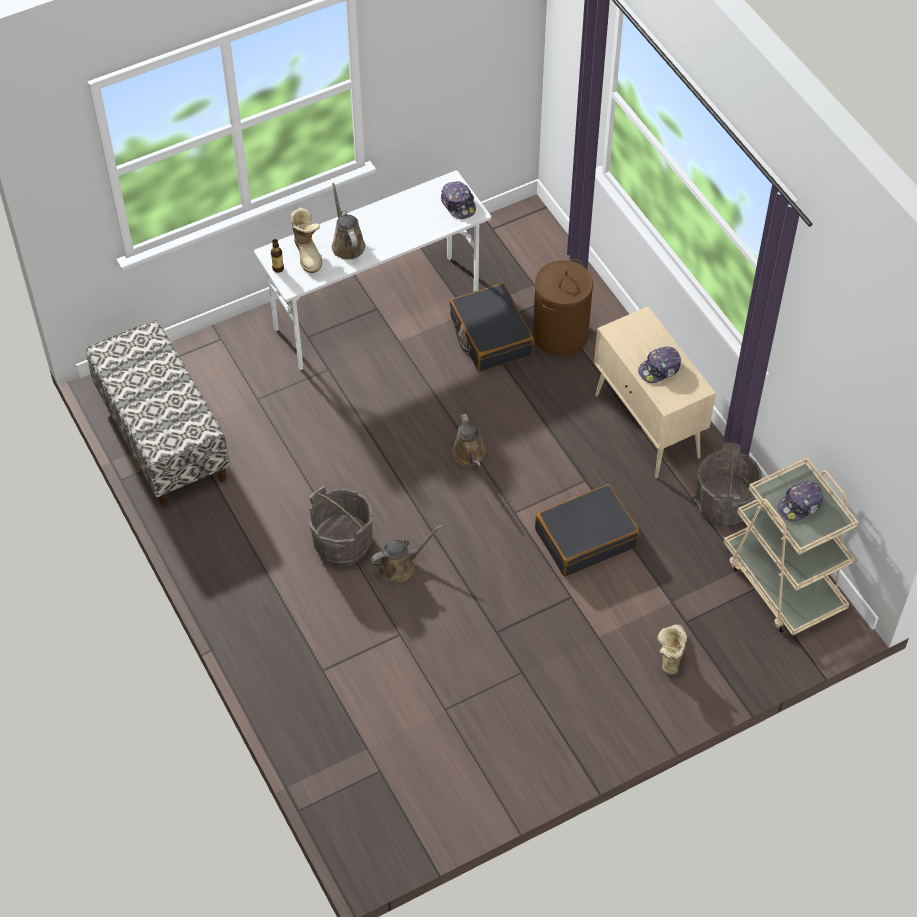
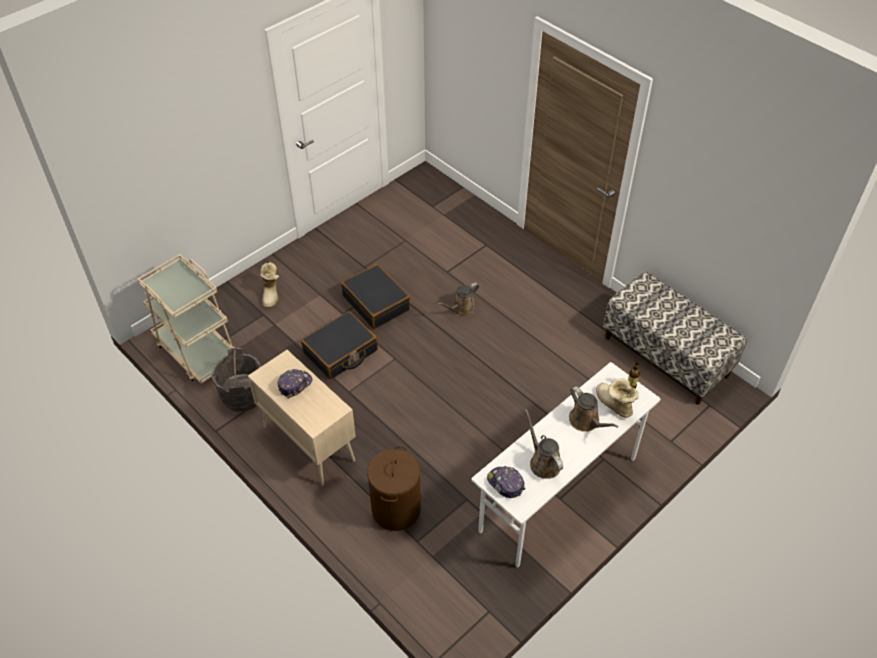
camera: 165 degrees right, 5 degrees down
grey bucket [308,486,373,566] -> none
black suitcase [450,283,534,372] -> black suitcase moved to [341,264,410,329]
brown watering can [452,414,486,467] -> brown watering can moved to [525,409,563,479]
cap [778,481,823,521] -> none

